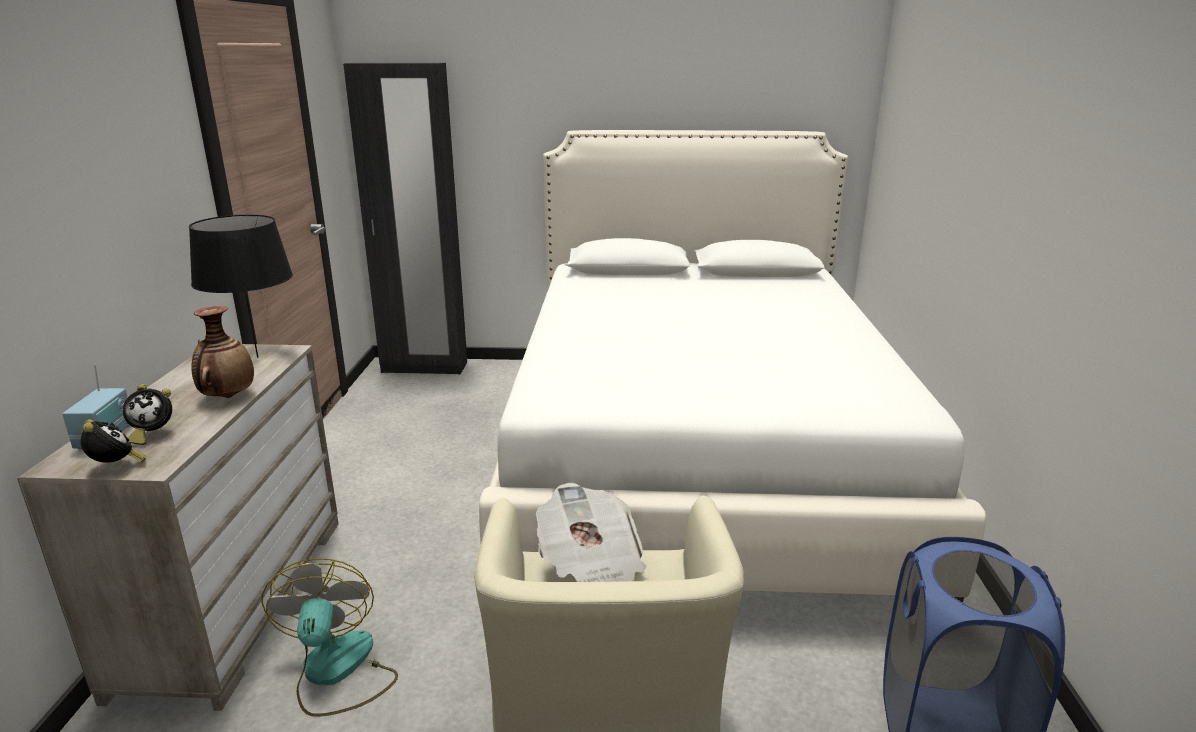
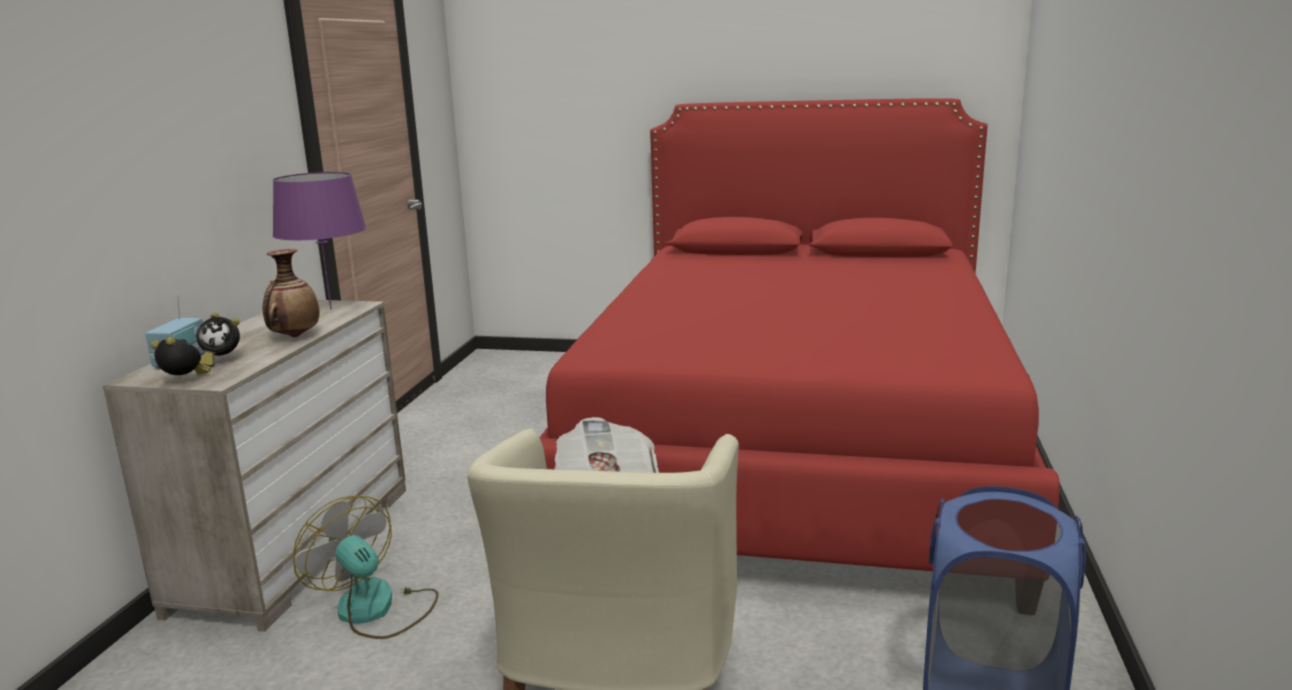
camera: 10 degrees right, 5 degrees down
alarm clock [81,419,146,463] -> alarm clock turned 45 degrees counterclockwise [150,337,211,375]
black table lamp [189,215,293,358] -> purple table lamp [273,172,366,310]
fan [262,558,398,717] -> fan turned 45 degrees counterclockwise [293,496,439,639]
black wardrobe [343,63,467,374] -> none
white bed [479,130,986,595] -> red bed [539,98,1060,571]

